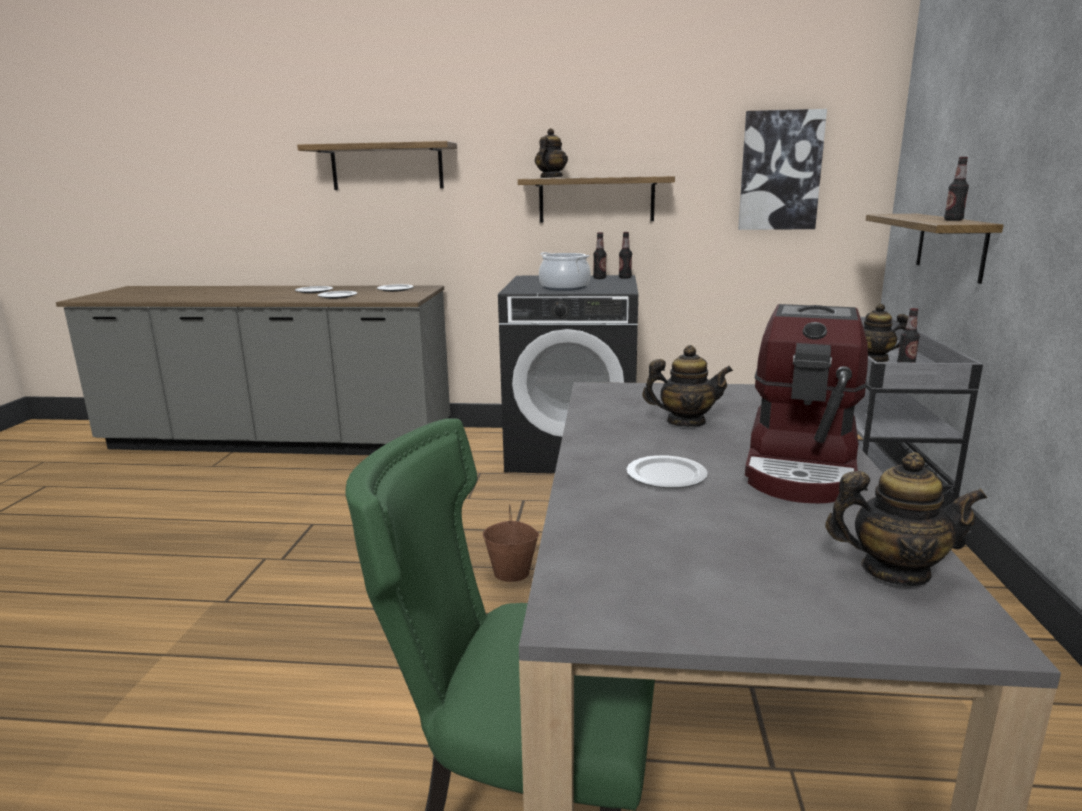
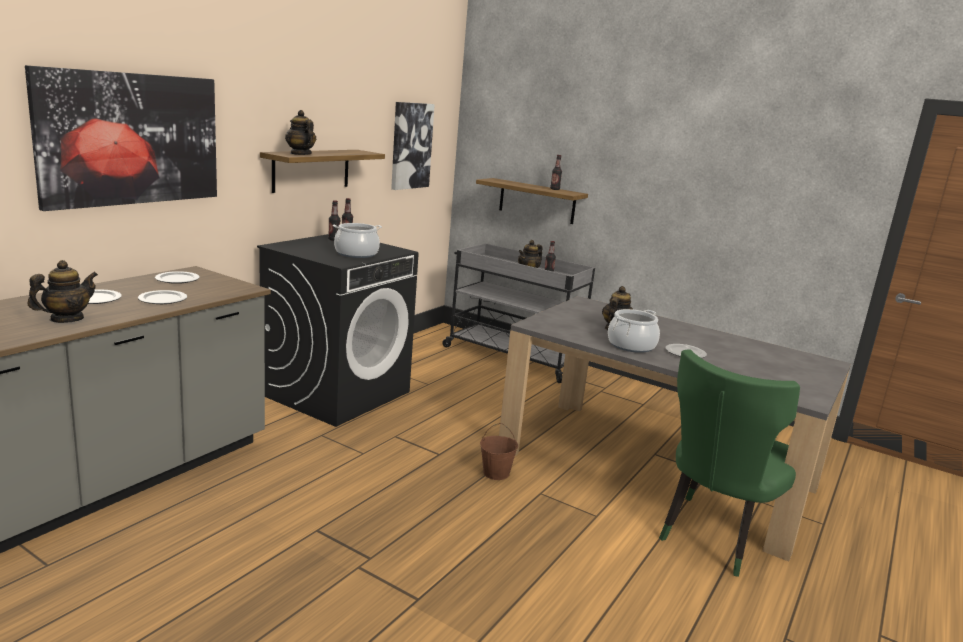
camera: 65 degrees left, 0 degrees up
shelf [297,141,457,190] -> picture [25,65,217,211]
coffee machine [745,304,868,503] -> none
teapot [825,452,987,586] -> teapot moved to [27,260,98,323]
none -> cooking pot [608,309,660,353]

